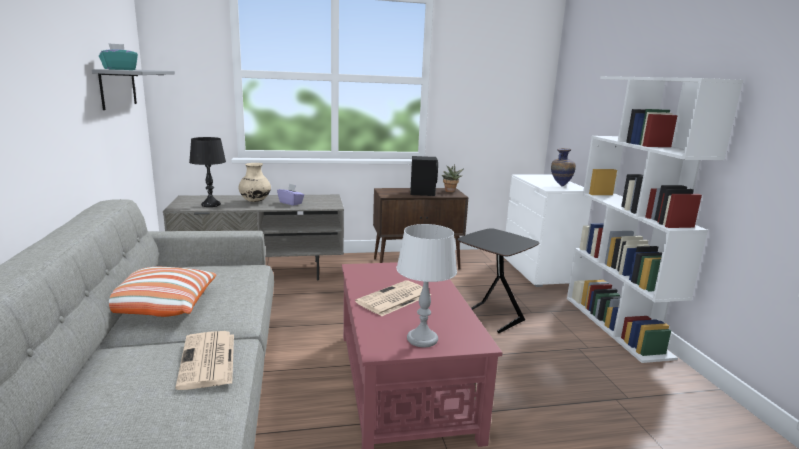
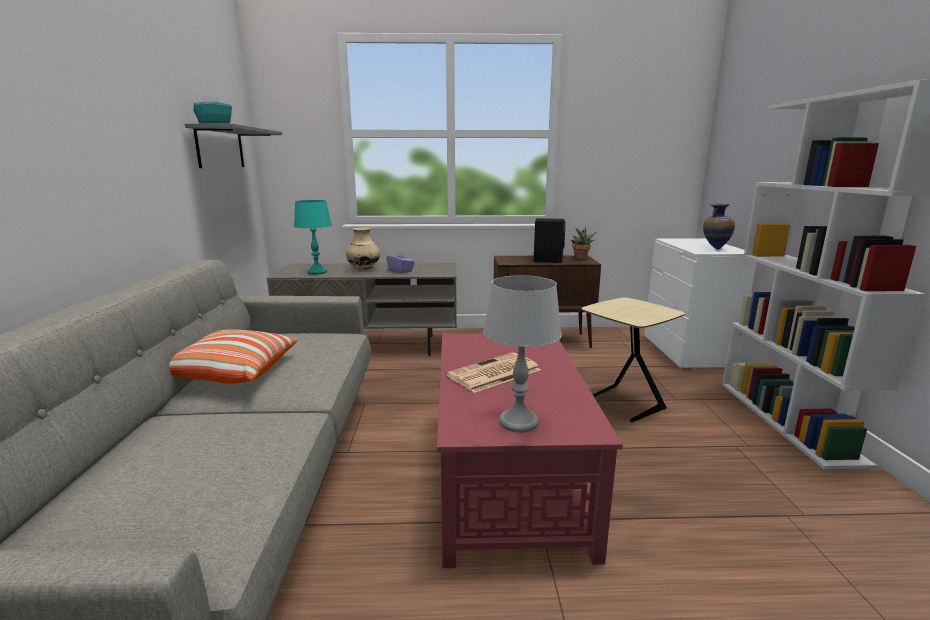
camera: 10 degrees right, 0 degrees up
newspaper [175,331,234,390] -> none
black table lamp [189,137,226,207] -> turquoise table lamp [294,200,332,274]
black side table [457,228,539,333] -> beige side table [581,297,685,422]

